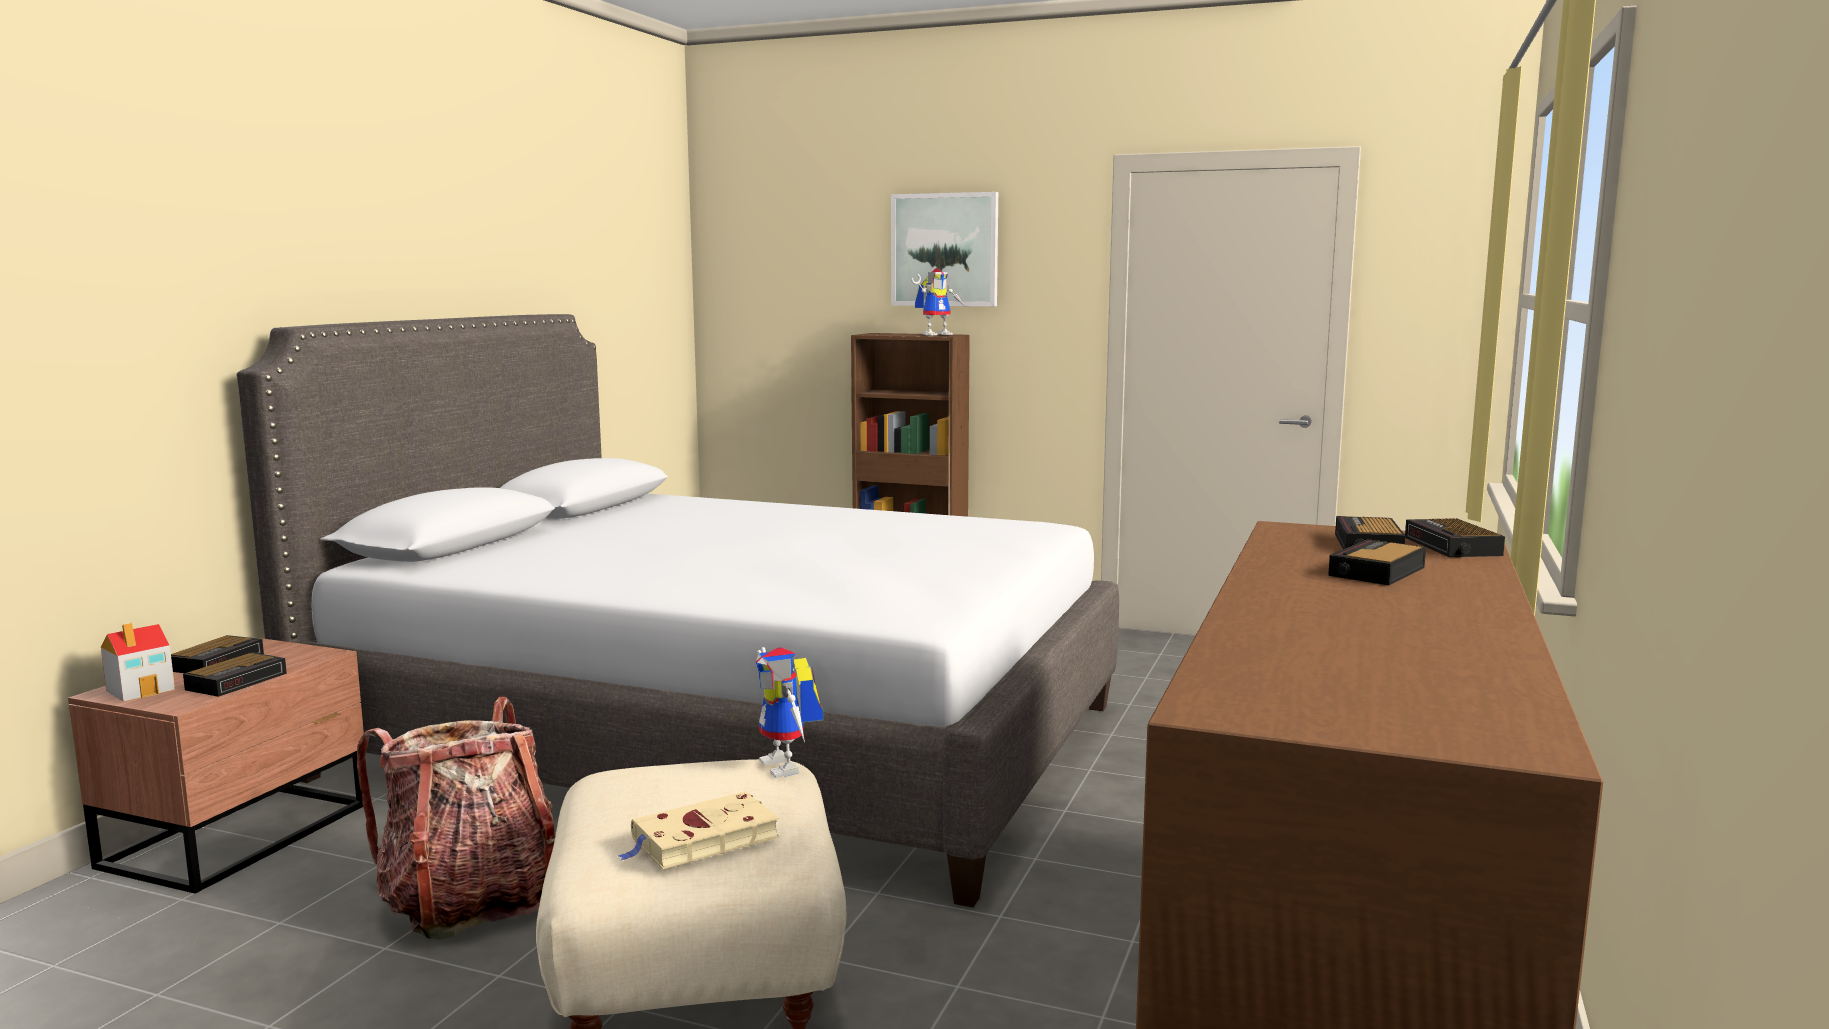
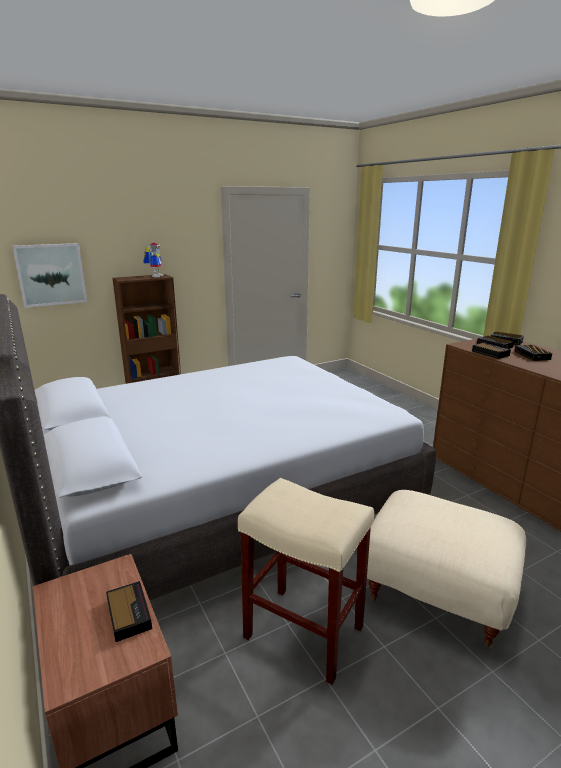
camera: 50 degrees left, 10 degrees up
toy house [101,623,175,702] -> none
alarm clock [171,635,264,673] -> alarm clock moved to [472,343,511,359]
backpack [357,697,556,940] -> beige stool [238,478,374,685]
beige book [618,791,780,869] -> none
toy robot [756,647,823,778] -> none
picture [891,192,998,306] -> picture moved to [13,243,87,308]

